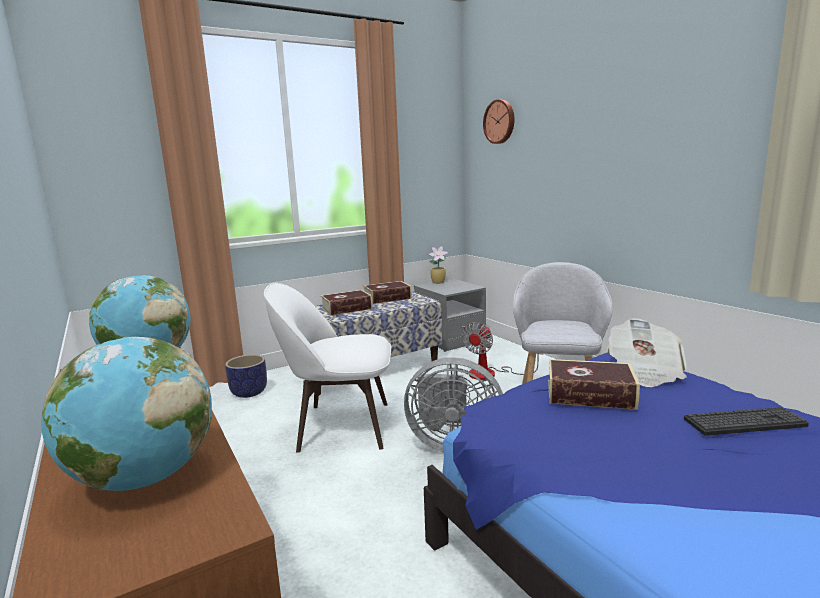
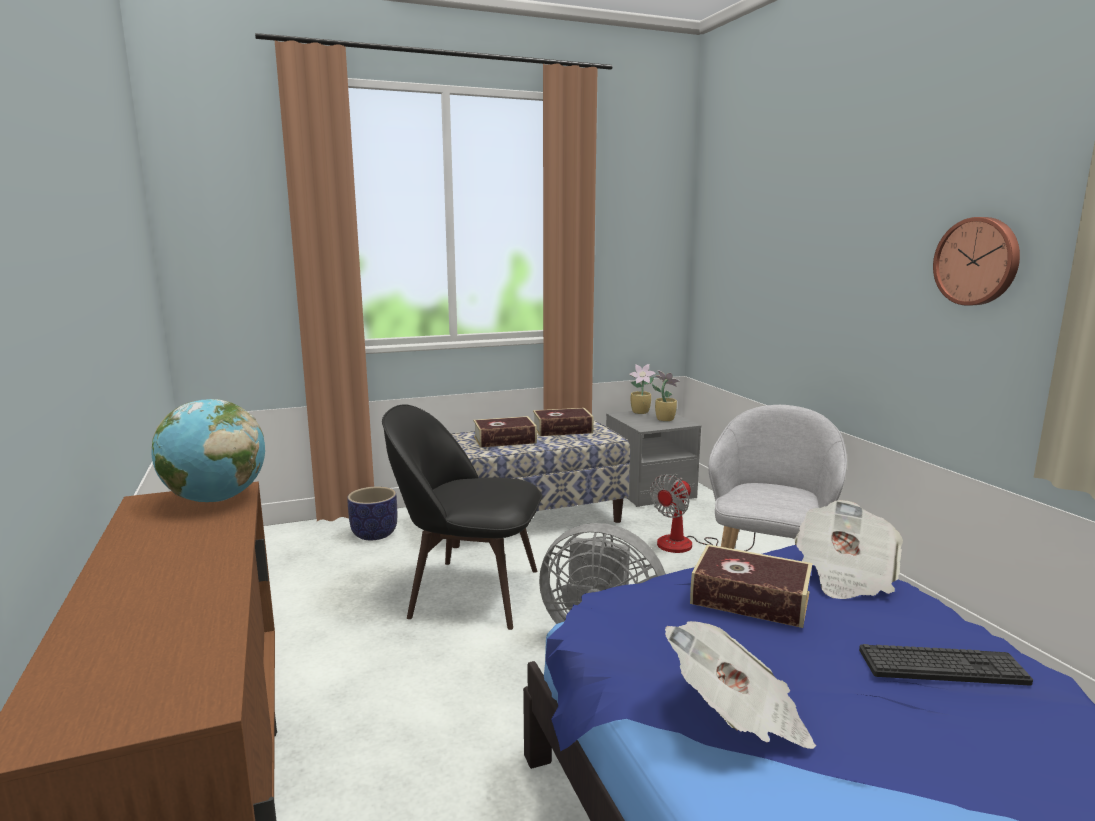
camera: 10 degrees right, 0 degrees up
globe [41,337,212,491] -> none
white chair [264,283,391,453] -> black chair [382,404,543,630]
wall clock [483,100,514,144] -> wall clock moved to [933,217,1020,306]
none -> potted plant [652,370,680,421]
none -> newspaper [665,621,816,749]

